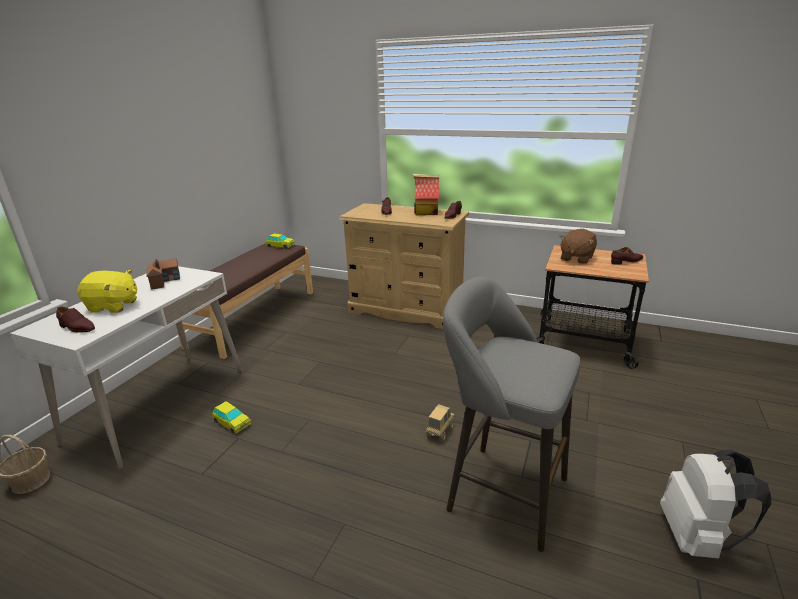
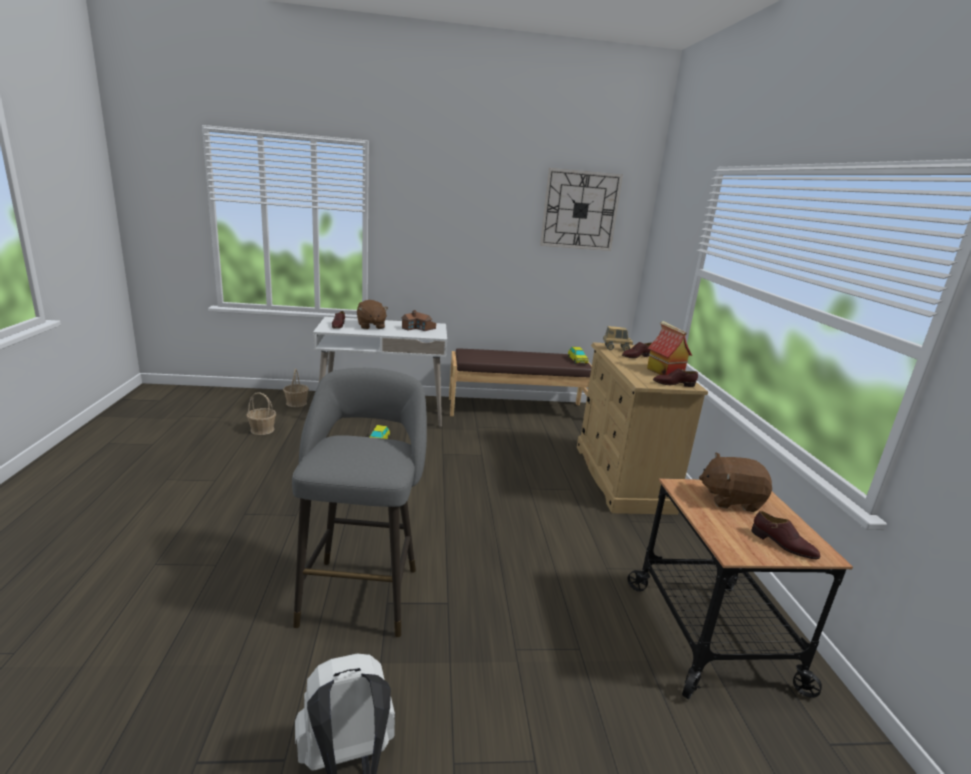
camera: 60 degrees right, 5 degrees down
yellow plush toy [77,270,137,313] -> brown plush toy [357,300,388,329]
toy truck [426,404,455,441] -> toy truck moved to [603,326,633,351]
none -> basket [246,392,276,435]
none -> wall clock [540,168,623,251]

